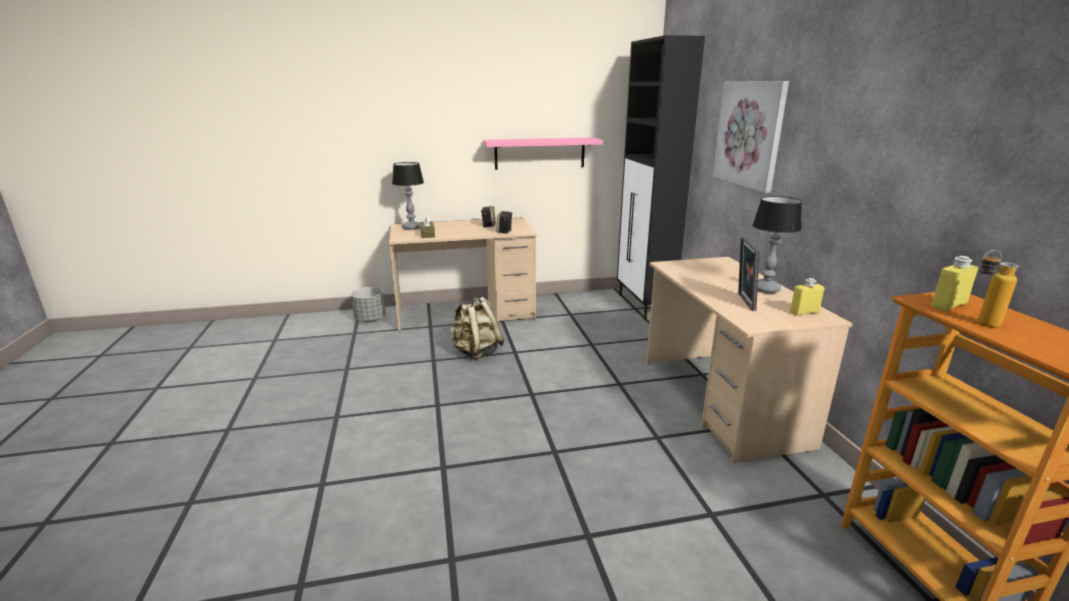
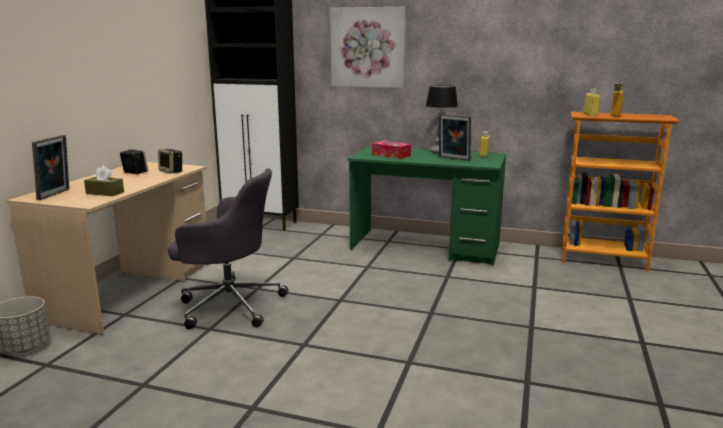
camera: 60 degrees left, 5 degrees down
table lamp [392,162,424,230] -> picture frame [32,135,69,200]
beige backpack [450,297,504,360] -> grey office chair [168,168,288,329]
pink shelf [483,137,603,170] -> none
beige desk [646,257,853,463] -> green desk [348,146,506,266]
none -> tissue box [372,141,411,159]

